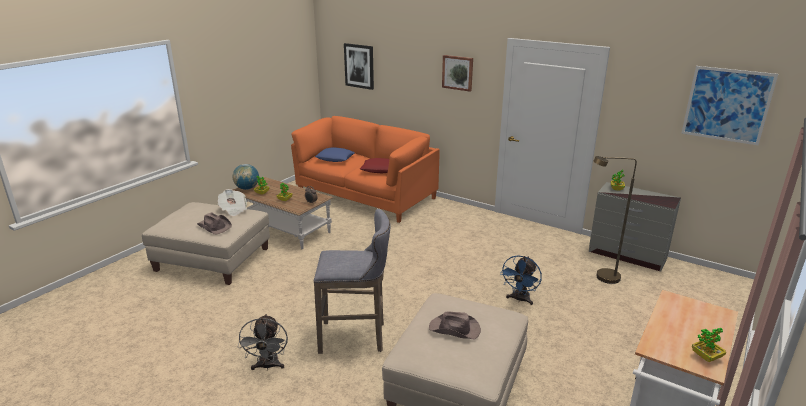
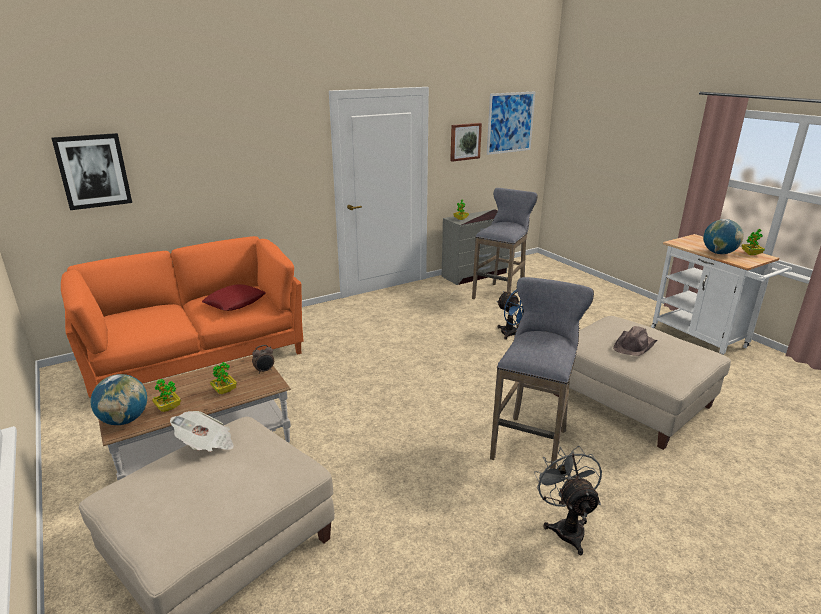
camera: 65 degrees left, 0 degrees up
brown hat [197,212,232,234] -> none
grey fan [238,314,288,371] -> grey fan turned 120 degrees counterclockwise [534,446,602,555]
blue pillow [315,147,355,162] -> none
picture [442,55,473,92] -> picture moved to [450,123,482,162]
brown floor lamp [594,156,637,284] -> grey stool [472,188,538,299]
none -> globe [703,219,743,254]

